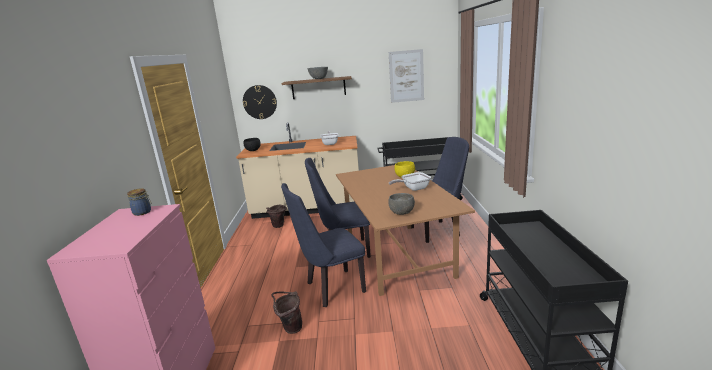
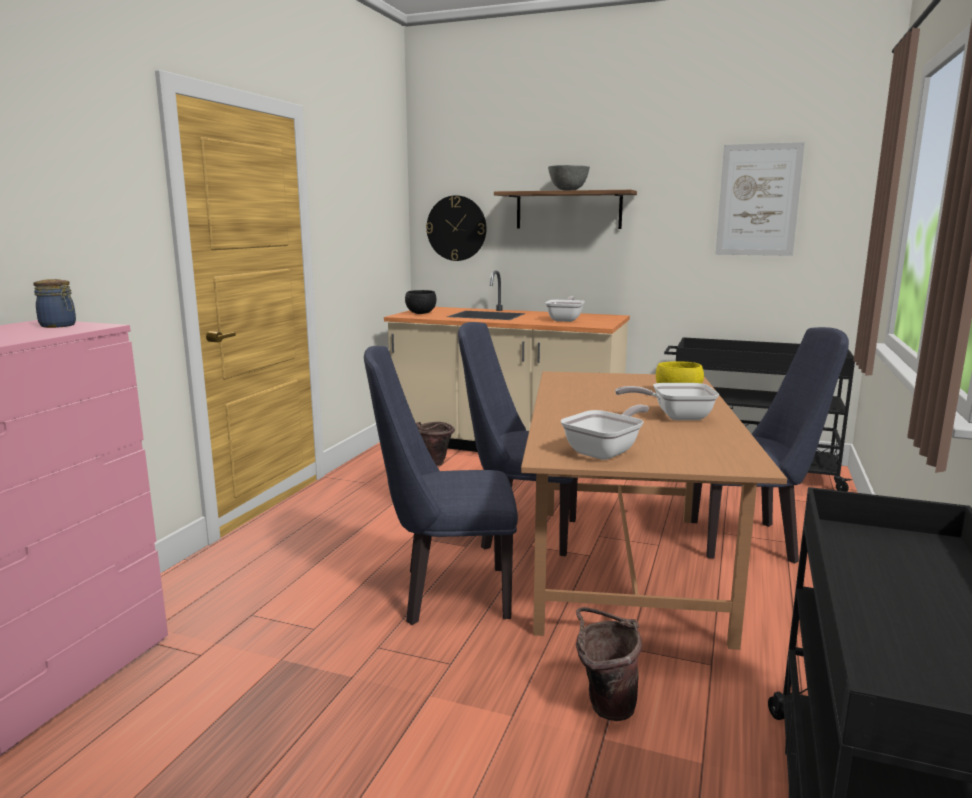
camera: 20 degrees right, 5 degrees down
brown bucket [272,291,302,334] -> brown bucket moved to [576,607,642,721]
grey bowl [388,193,415,215] -> frying pan [561,405,649,460]

